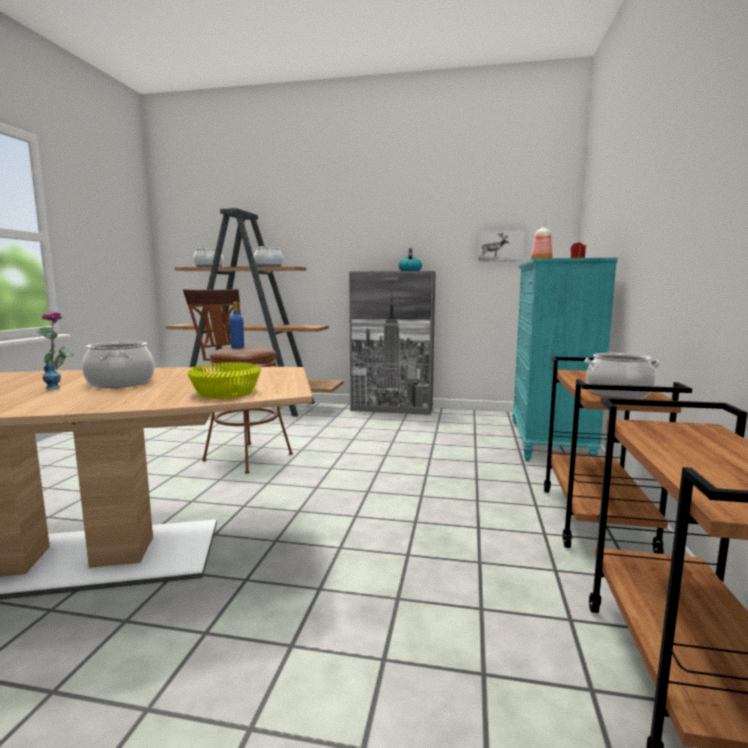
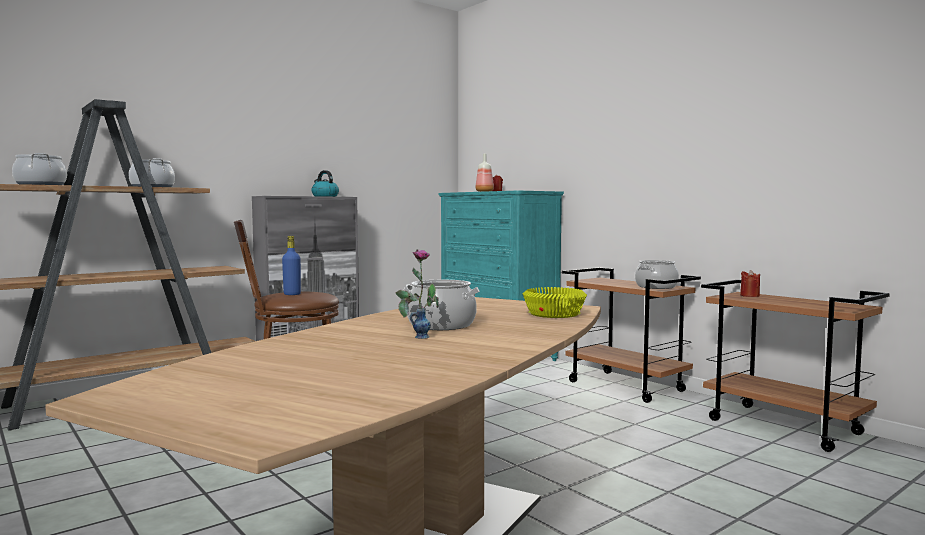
camera: 50 degrees left, 5 degrees down
picture [478,230,525,262] -> none
none -> red candle [740,270,760,297]

